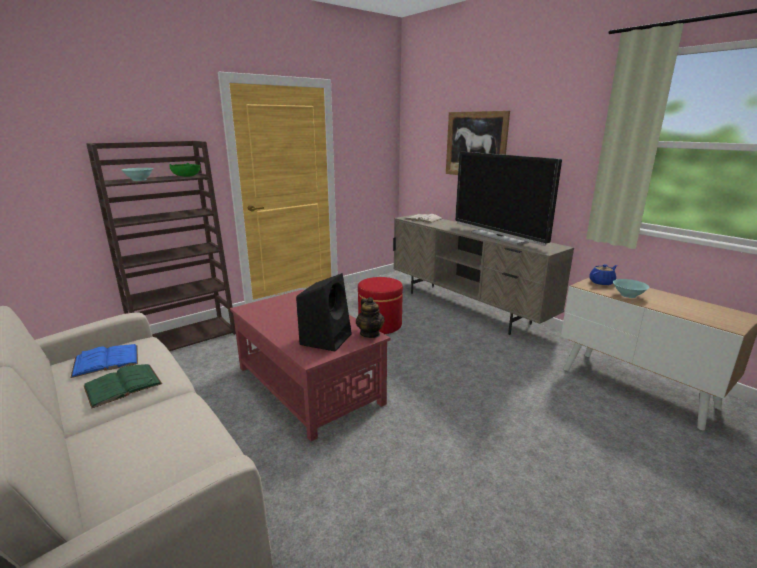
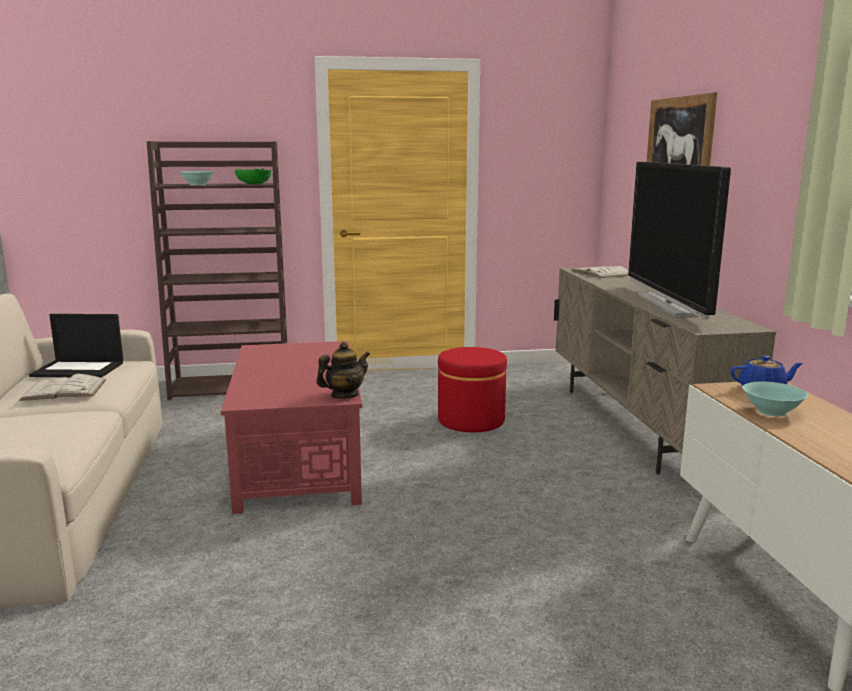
camera: 30 degrees right, 5 degrees down
blue book [70,344,138,378] -> laptop [29,314,123,378]
green book [84,364,162,409] -> white book [19,374,106,401]
black speaker [296,273,352,352] -> none
teapot [356,297,385,338] -> teapot turned 135 degrees counterclockwise [316,342,370,399]

